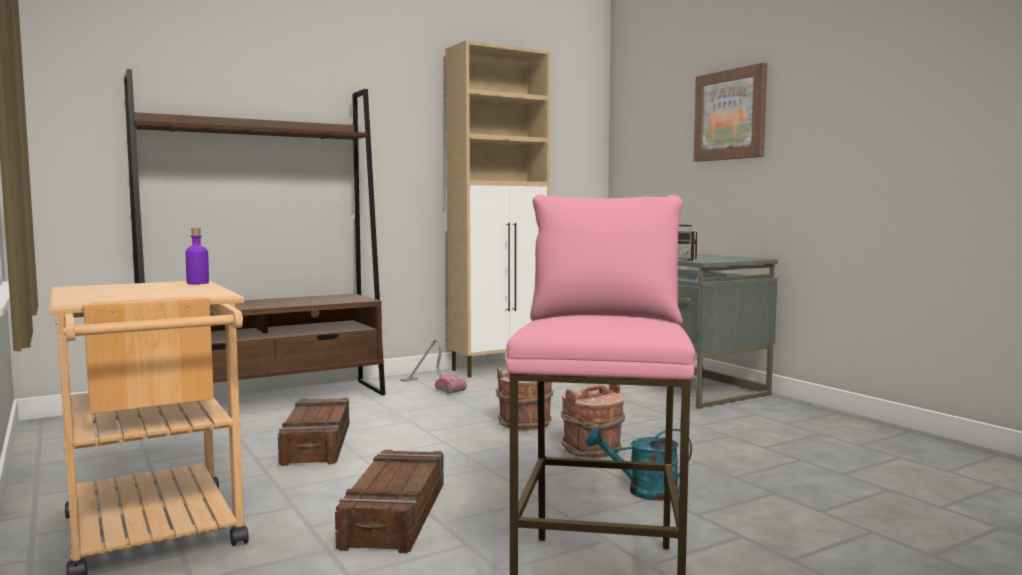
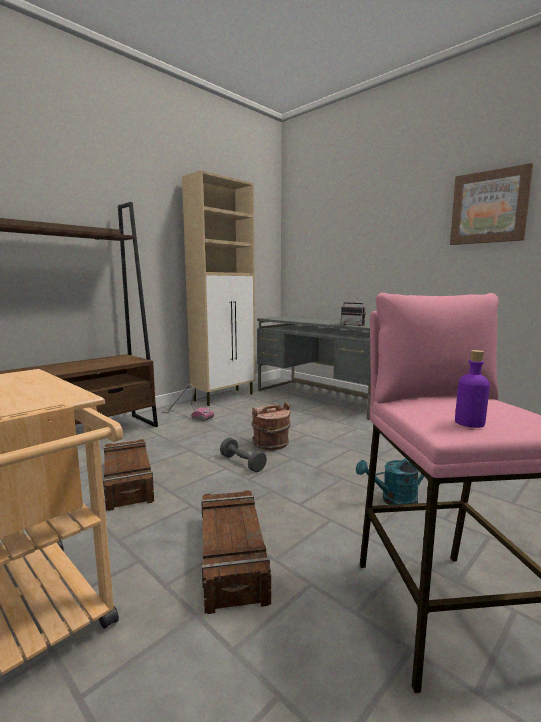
camera: 15 degrees left, 5 degrees up
purple bottle [186,228,209,284] -> purple bottle moved to [455,350,490,428]
brown bucket [561,384,625,458] -> none
picture [694,63,767,162] -> picture moved to [450,163,533,245]
none -> grey dumbbell [220,438,267,472]

